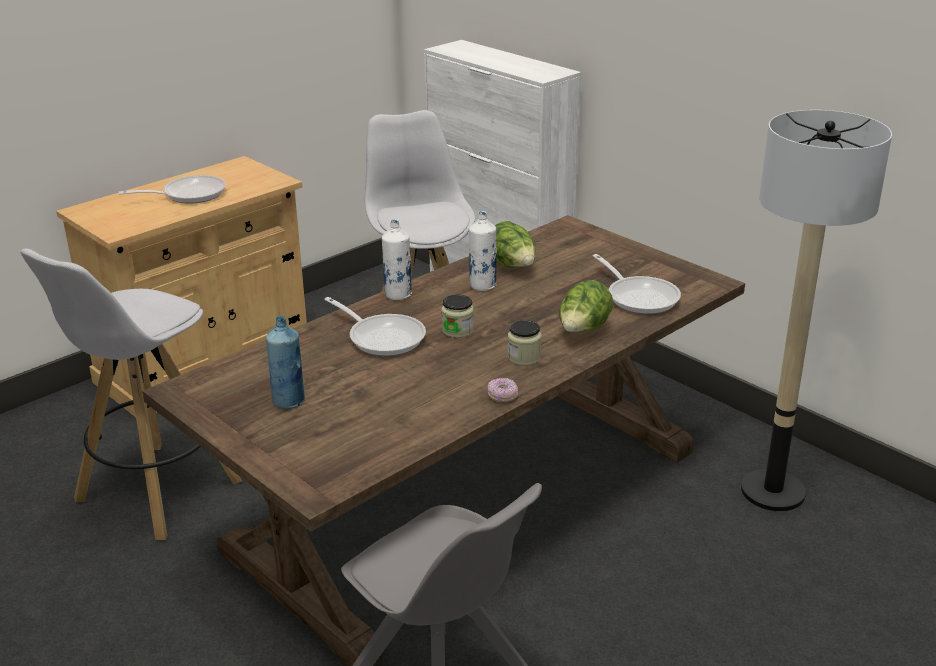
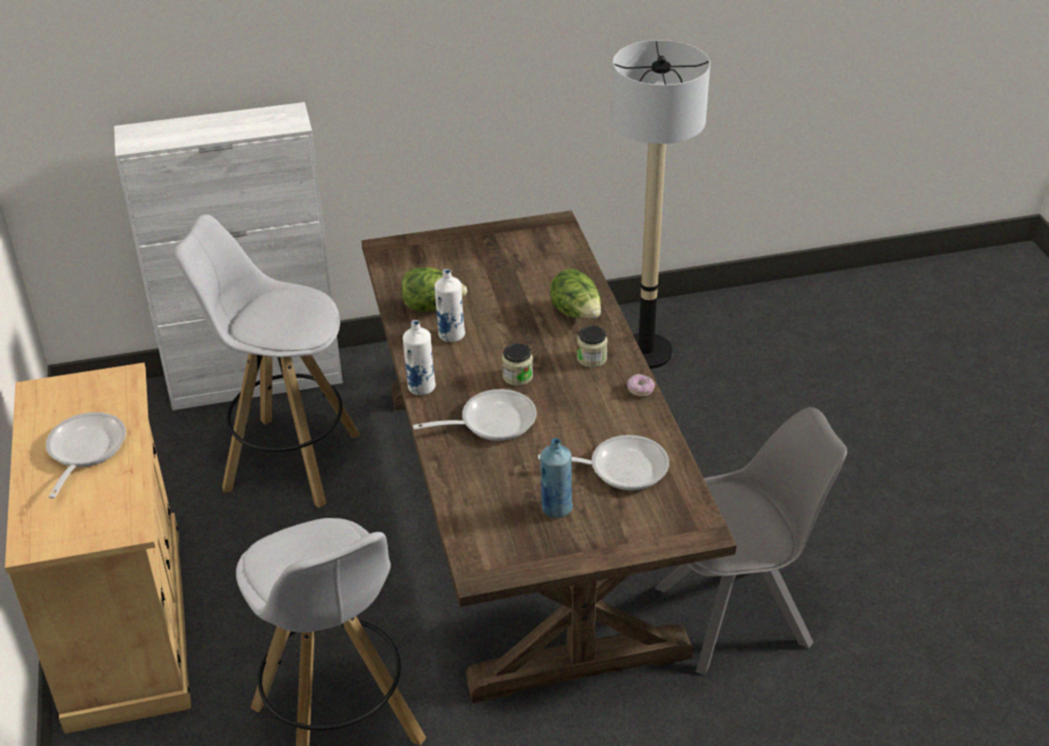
camera: 60 degrees left, 10 degrees up
frying pan [593,254,681,314] -> frying pan moved to [538,435,669,491]

